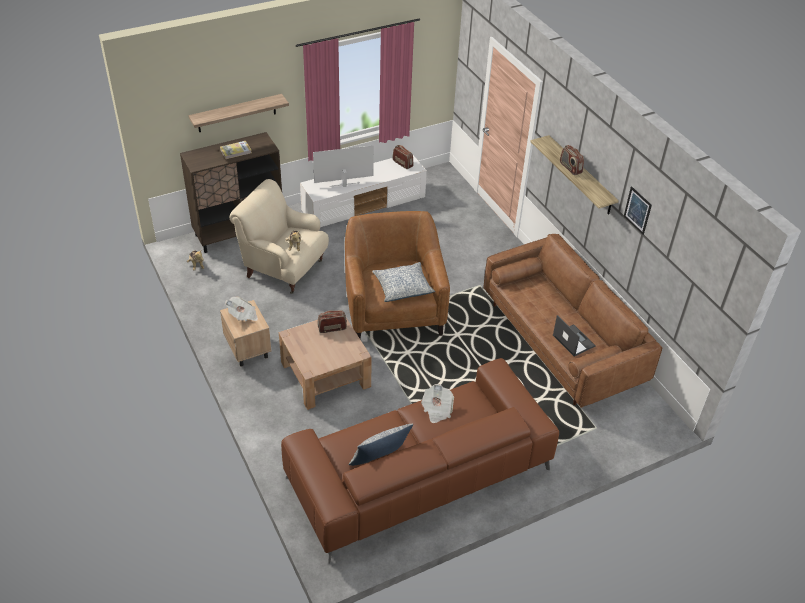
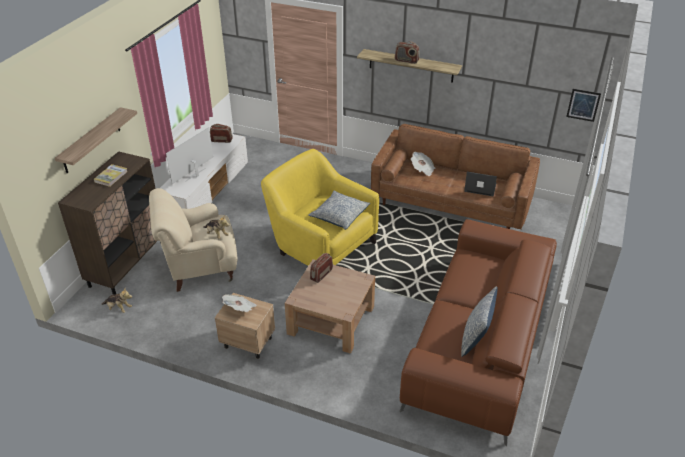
camera: 40 degrees left, 5 degrees down
brown armchair [345,211,450,339] -> yellow armchair [261,149,379,266]
newspaper [421,384,454,423] -> newspaper moved to [411,152,435,176]
picture [624,186,652,235] -> picture moved to [566,89,601,122]

